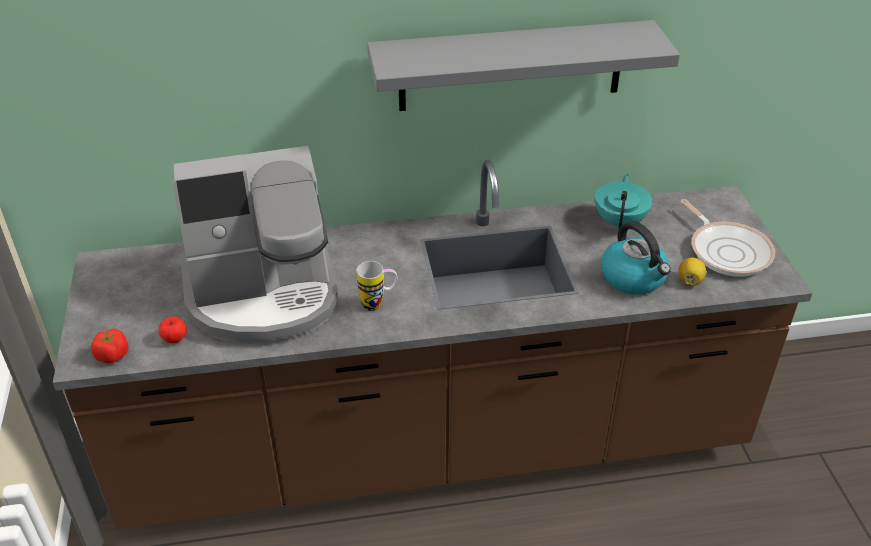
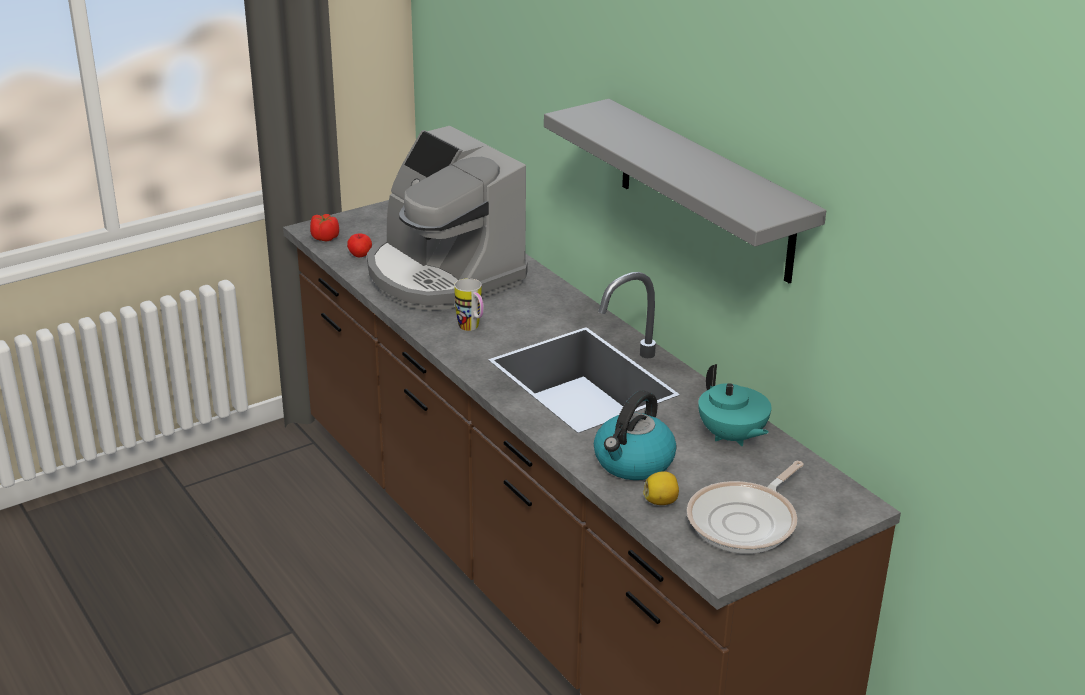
camera: 65 degrees right, 10 degrees down
turquoise teapot [595,173,653,230] -> turquoise teapot turned 75 degrees clockwise [698,364,771,446]

